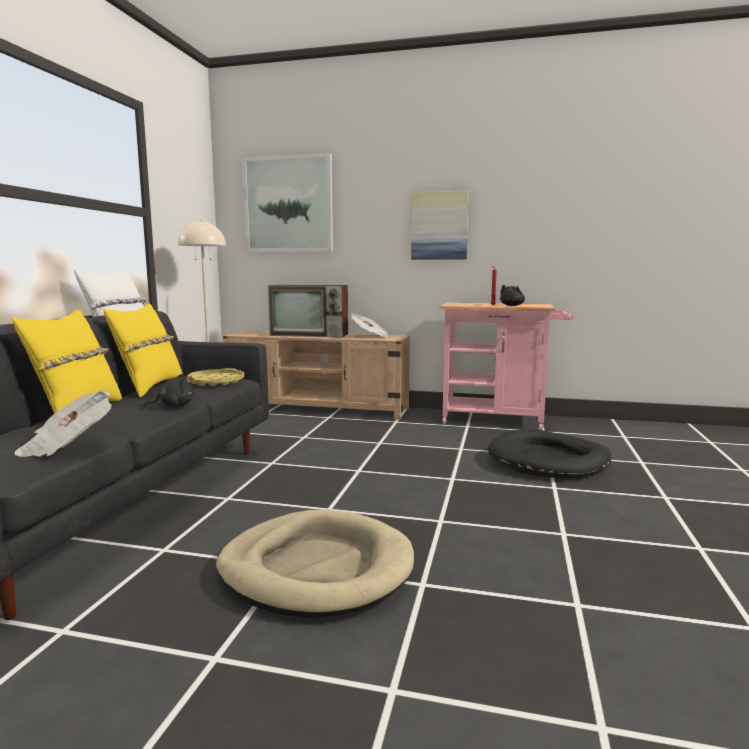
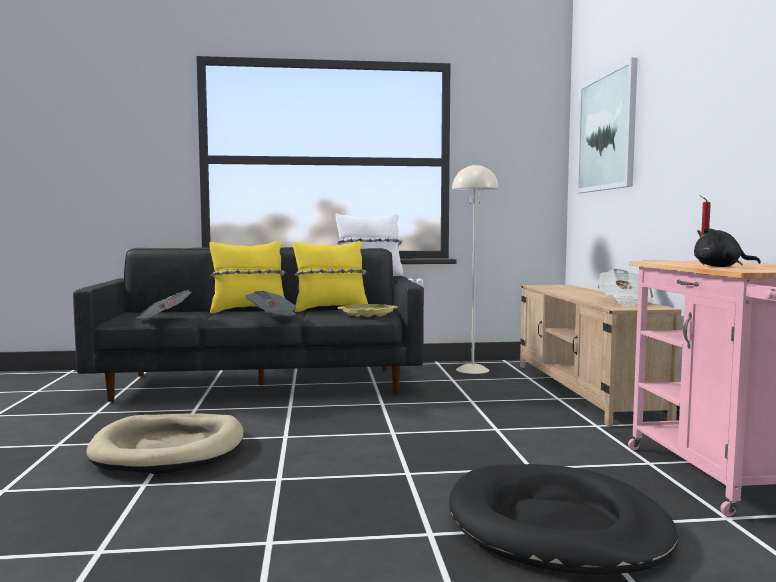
camera: 70 degrees right, 5 degrees down
black plush toy [144,374,195,407] -> newspaper [245,291,297,315]
television [268,285,348,337] -> none
picture [411,190,469,260] -> none

